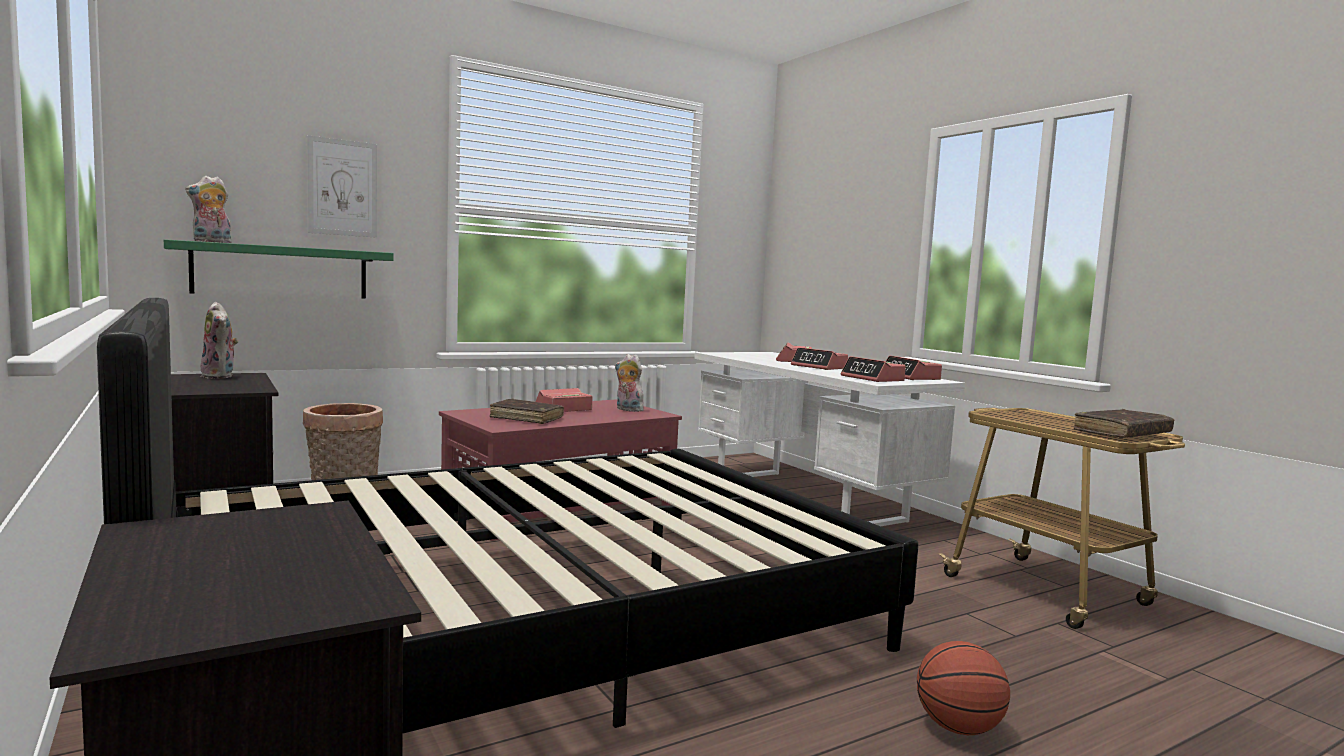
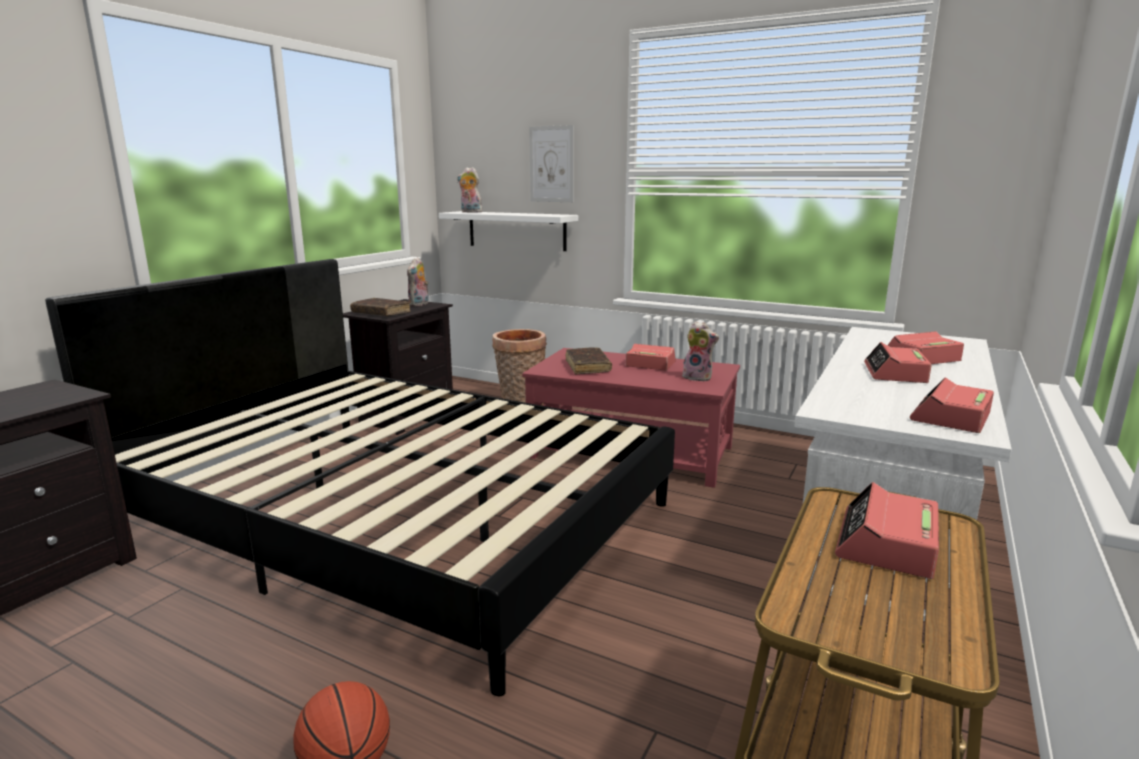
camera: 60 degrees right, 10 degrees up
green shelf [164,239,394,299] -> white shelf [439,211,578,251]
plush toy [615,354,645,412] -> plush toy turned 120 degrees clockwise [682,321,719,382]
alarm clock [841,356,906,382] -> alarm clock moved to [835,482,939,579]
brown book [1074,409,1174,438] -> brown book moved to [350,298,410,316]

